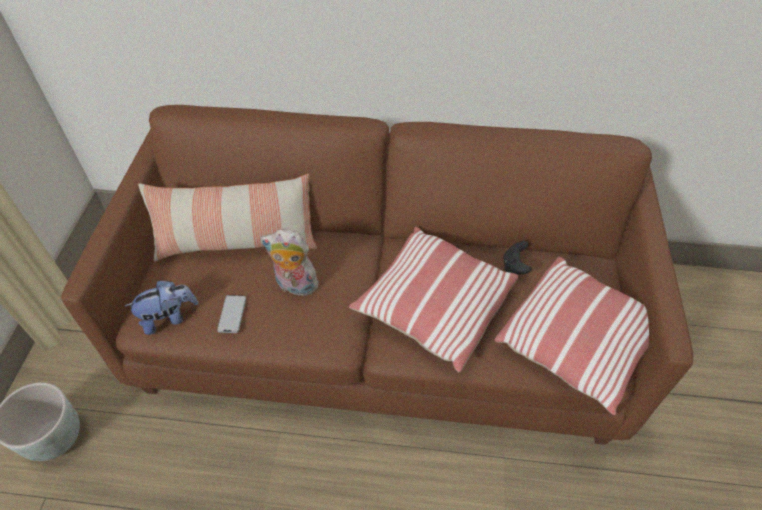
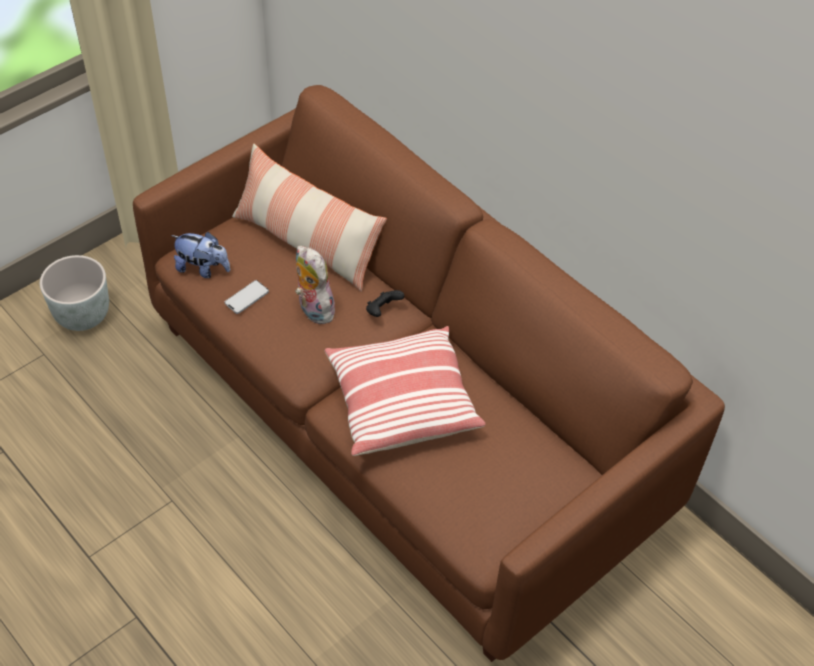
camera: 40 degrees right, 0 degrees up
pillow [495,257,649,415] -> none
black game controller [503,241,532,275] -> black game controller moved to [366,290,404,317]

